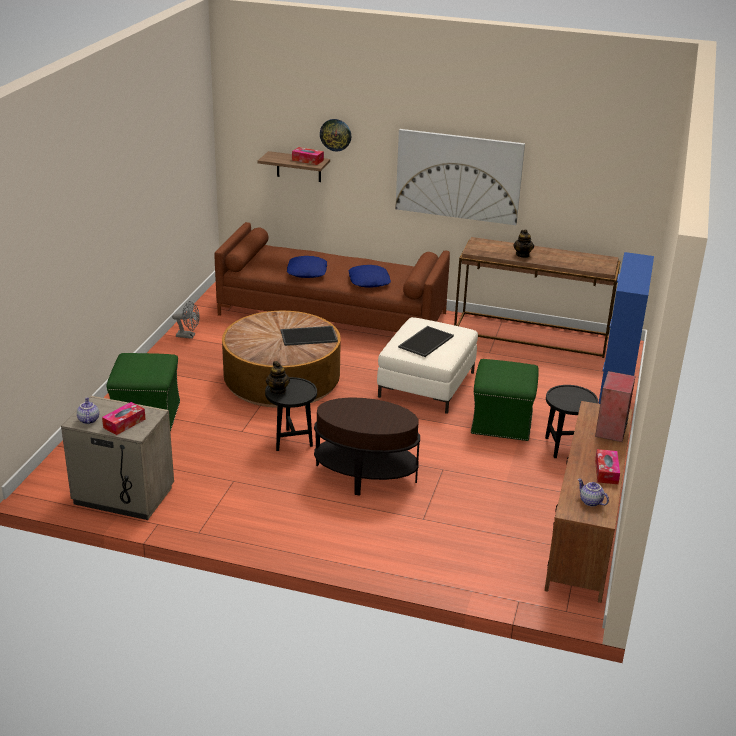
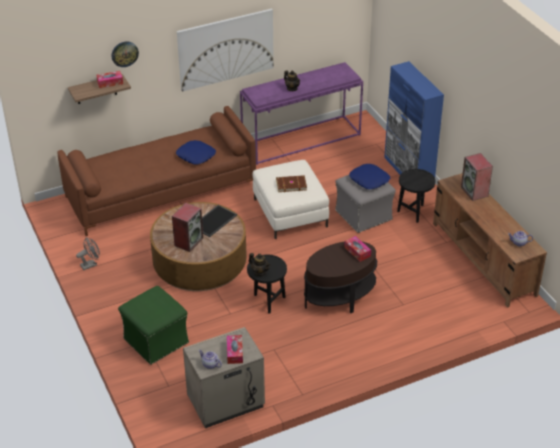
camera: 40 degrees left, 10 degrees up
blue pillow [287,256,327,278] -> blue pillow moved to [349,164,390,189]
tray [398,326,454,357] -> brown book [276,175,307,192]
brown console table [454,237,620,358] -> purple console table [240,62,363,165]
green ottoman [471,359,539,441] -> grey ottoman [335,175,396,233]
tissue box [595,449,620,484] -> tissue box moved to [344,236,371,262]
none -> speaker [172,203,203,252]

